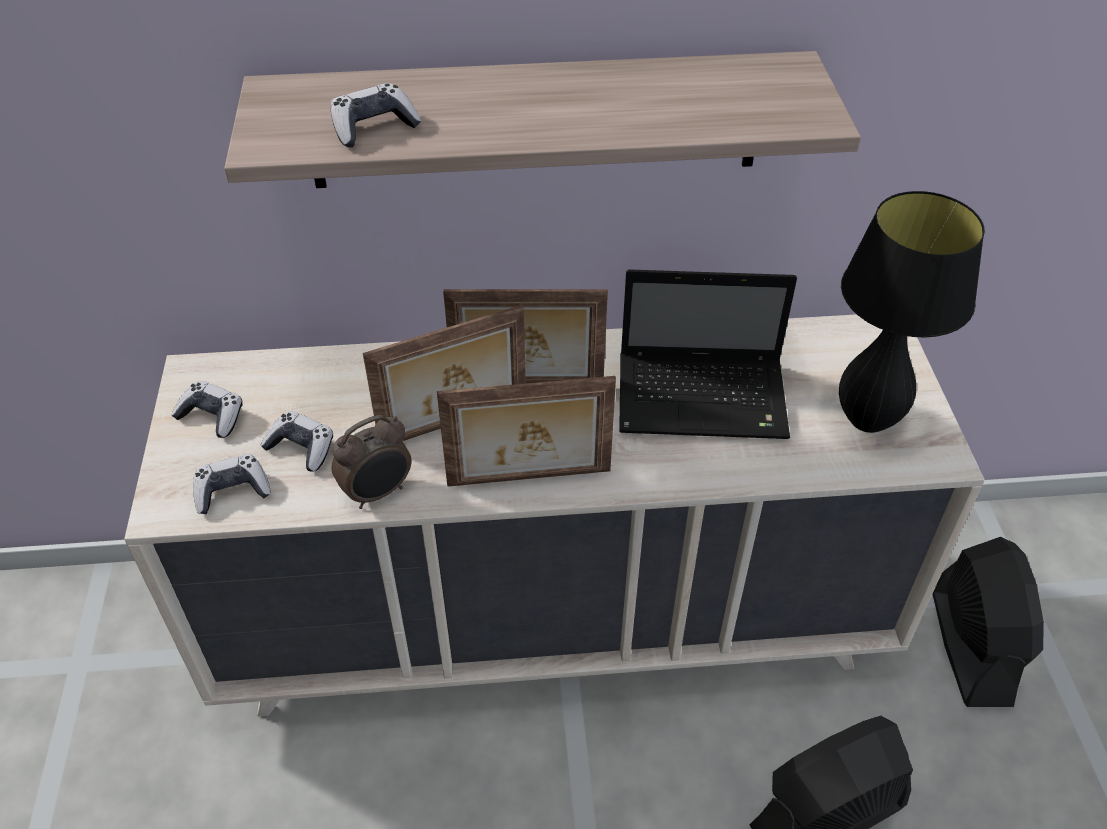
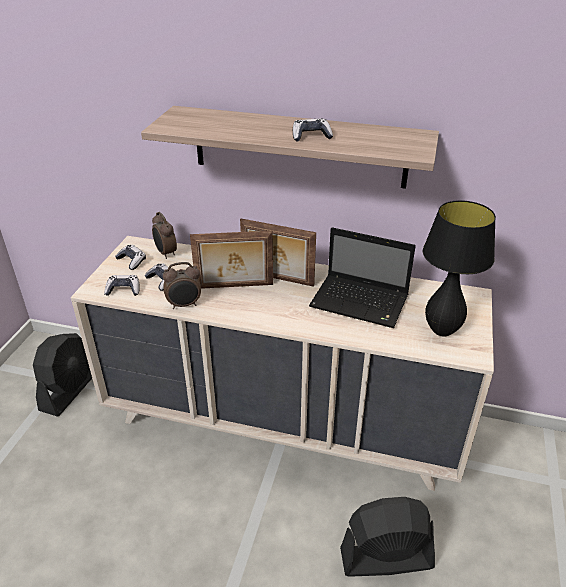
camera: 20 degrees right, 10 degrees down
game controller [331,83,421,147] -> game controller moved to [293,118,333,142]
picture frame [437,376,616,487] -> none
black fan [933,537,1044,707] -> black fan moved to [33,333,92,416]
none -> alarm clock [152,212,177,259]

